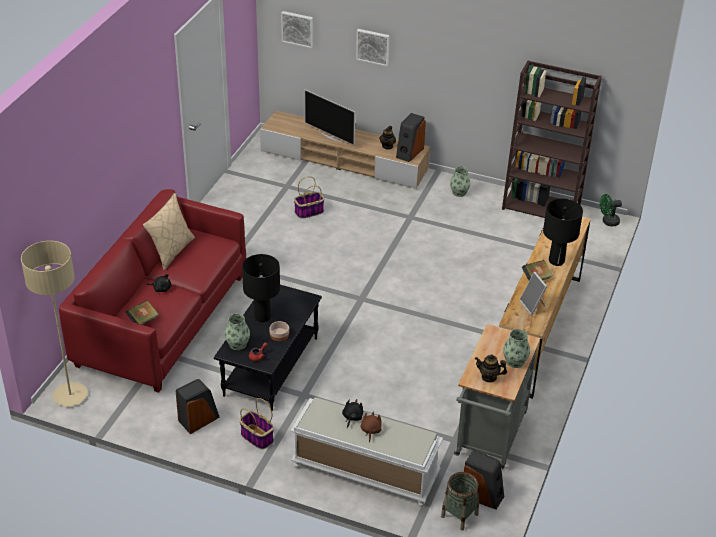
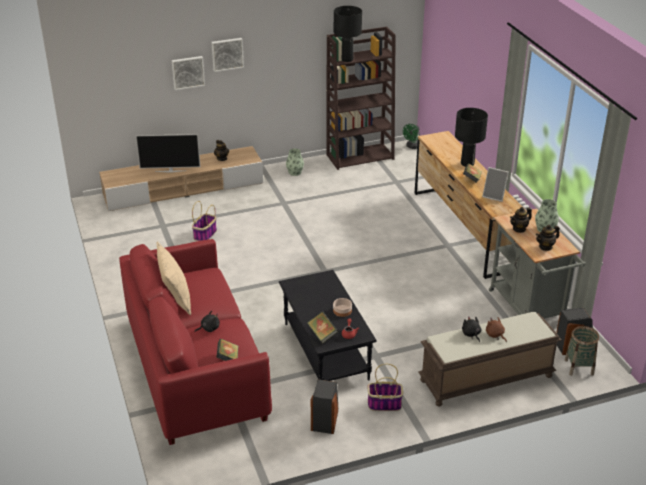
camera: 40 degrees left, 5 degrees down
beige floor lamp [21,241,88,407] -> none
vase [225,313,250,350] -> book [308,311,338,343]
black table lamp [242,254,280,322] -> black table lamp moved to [334,6,362,62]
picture [281,11,313,48] -> picture moved to [212,38,244,72]
white bench [290,398,443,507] -> brown bench [419,312,561,407]
speaker [396,113,426,162] -> none
none -> teapot [510,207,532,233]

